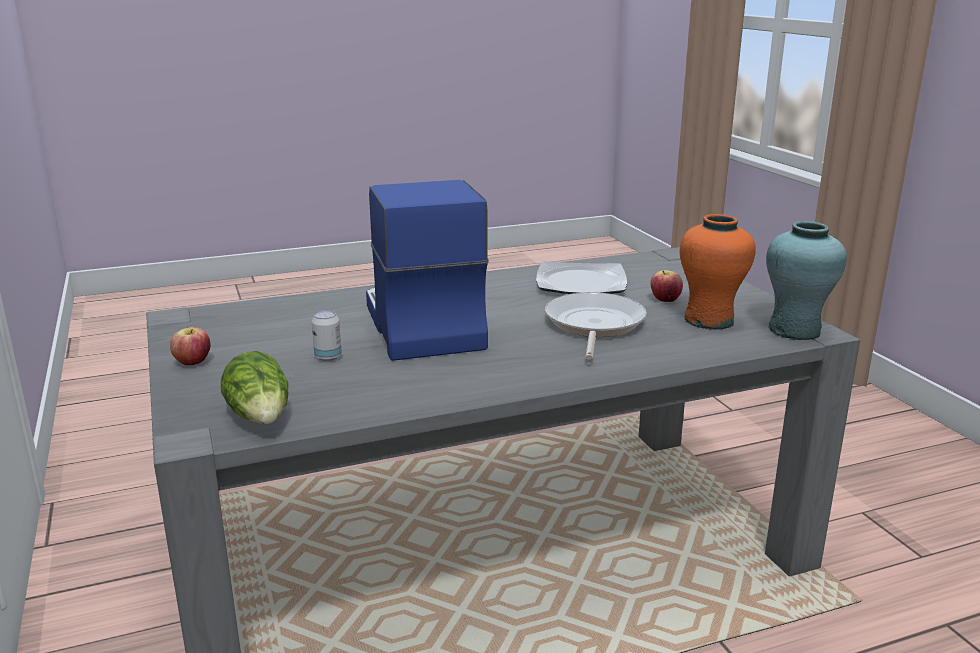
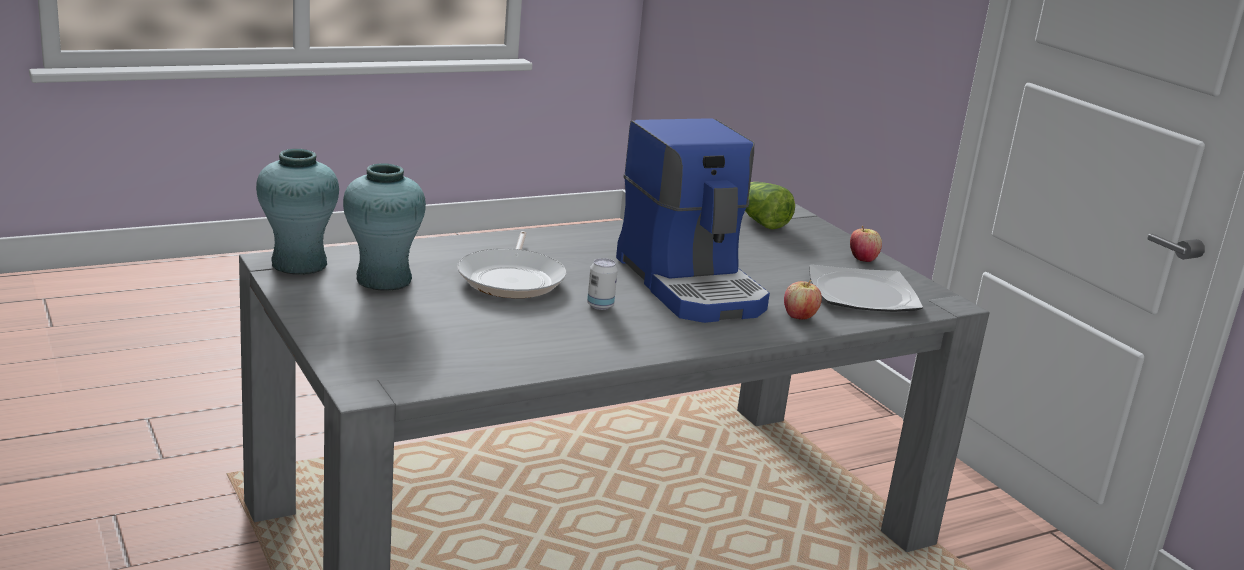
camera: 170 degrees right, 0 degrees up
can [312,310,342,361] -> can moved to [587,258,618,310]
plate [536,261,627,294] -> plate moved to [809,264,923,312]
apple [651,270,683,302] -> apple moved to [784,280,822,320]
orange vase [680,214,756,330] -> turquoise vase [343,163,426,291]

